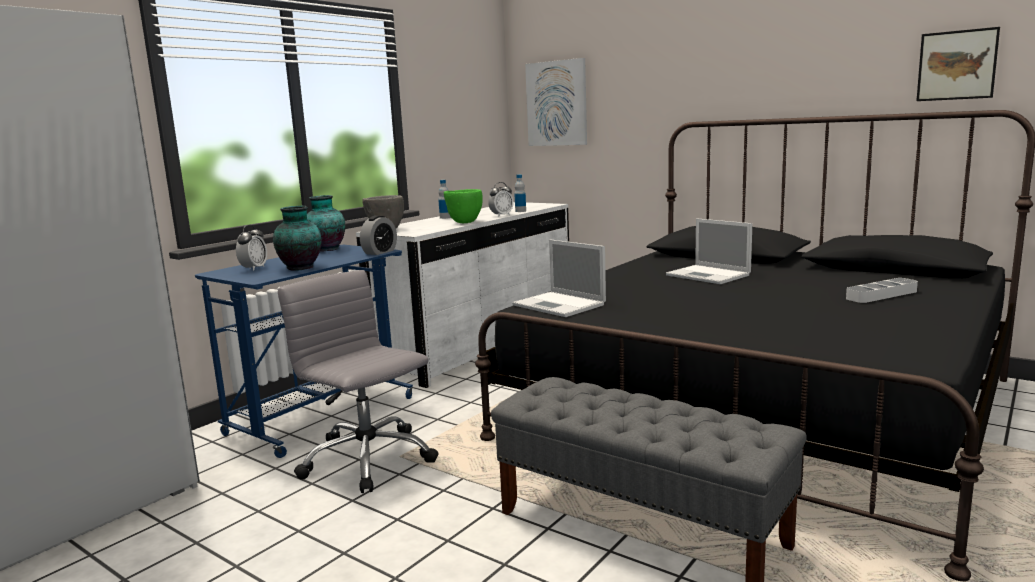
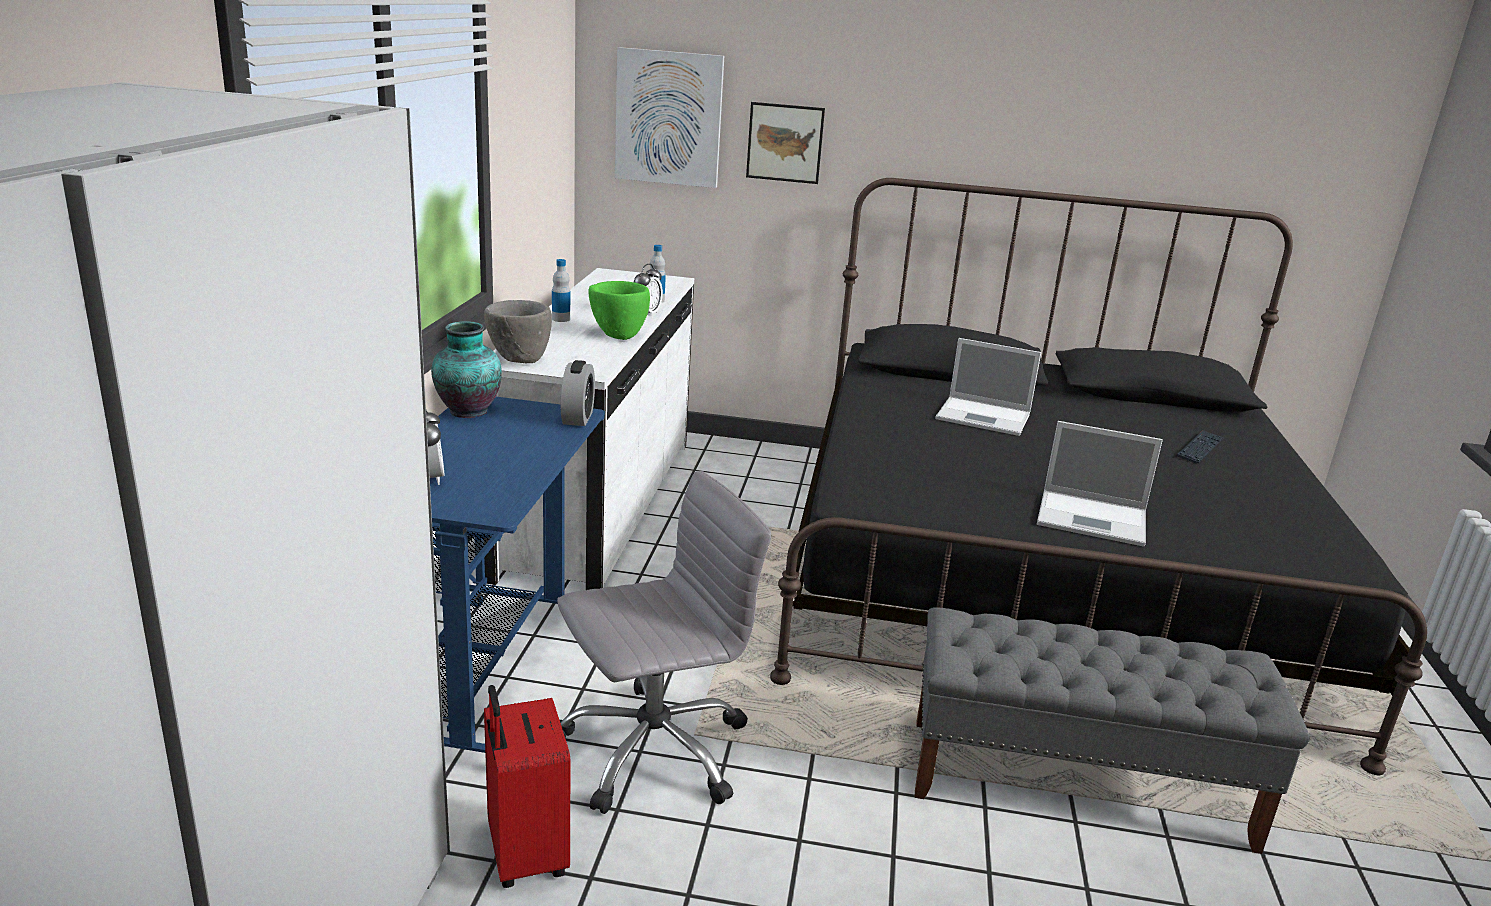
camera: 30 degrees left, 10 degrees up
vase [273,206,322,270] -> none
grey office chair [278,270,439,493] -> grey office chair turned 135 degrees clockwise [557,471,771,814]
laptop [512,239,606,317] -> laptop moved to [1037,421,1163,547]
grey tray [846,278,918,303] -> keyboard [1177,430,1223,464]
picture [916,27,1000,101] -> picture moved to [746,102,825,184]
none -> red suitcase [484,685,570,888]

